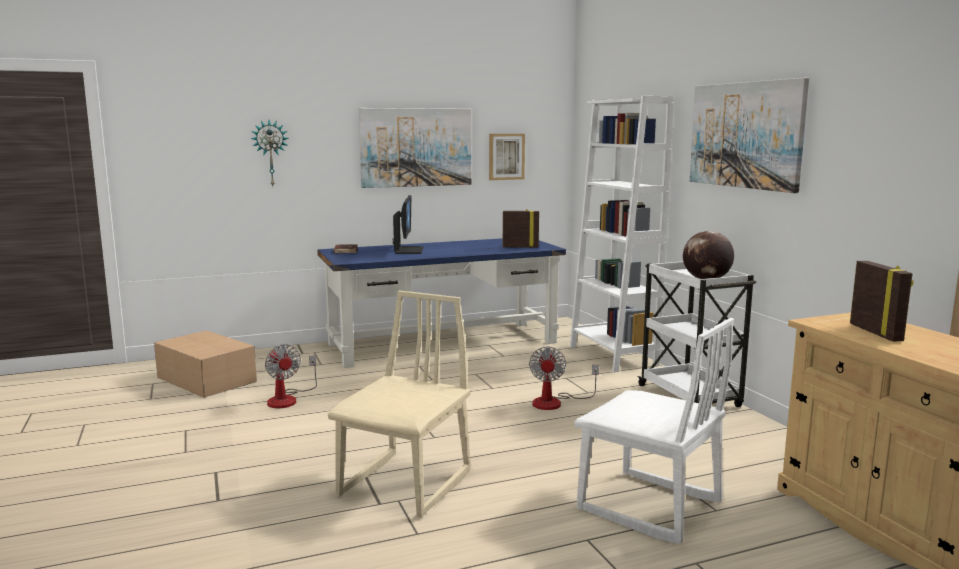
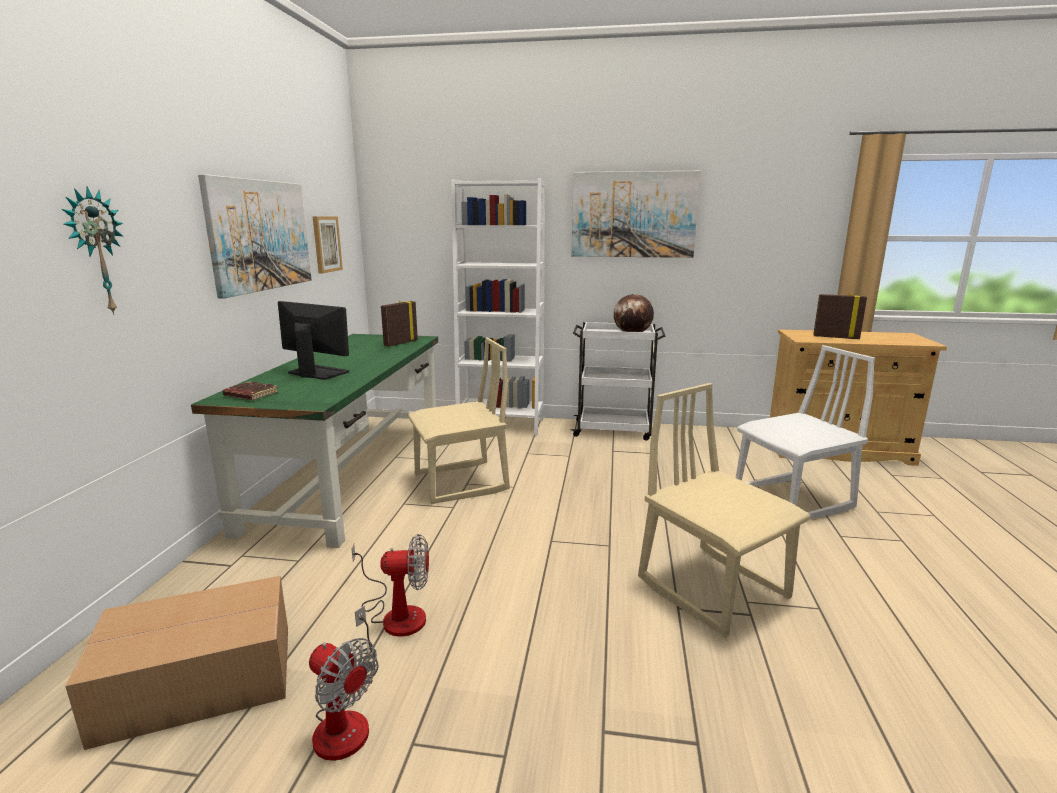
camera: 60 degrees left, 5 degrees up
blue desk [317,238,566,368] -> green desk [191,334,438,548]
fan [529,346,599,410] -> fan moved to [309,606,378,761]
none -> beige chair [408,337,510,504]

